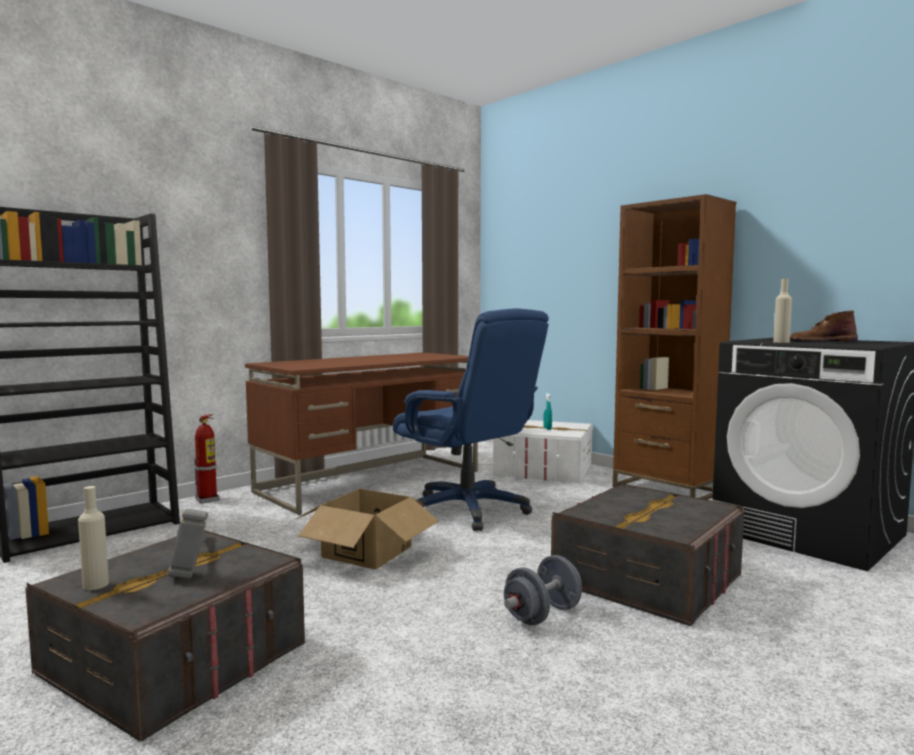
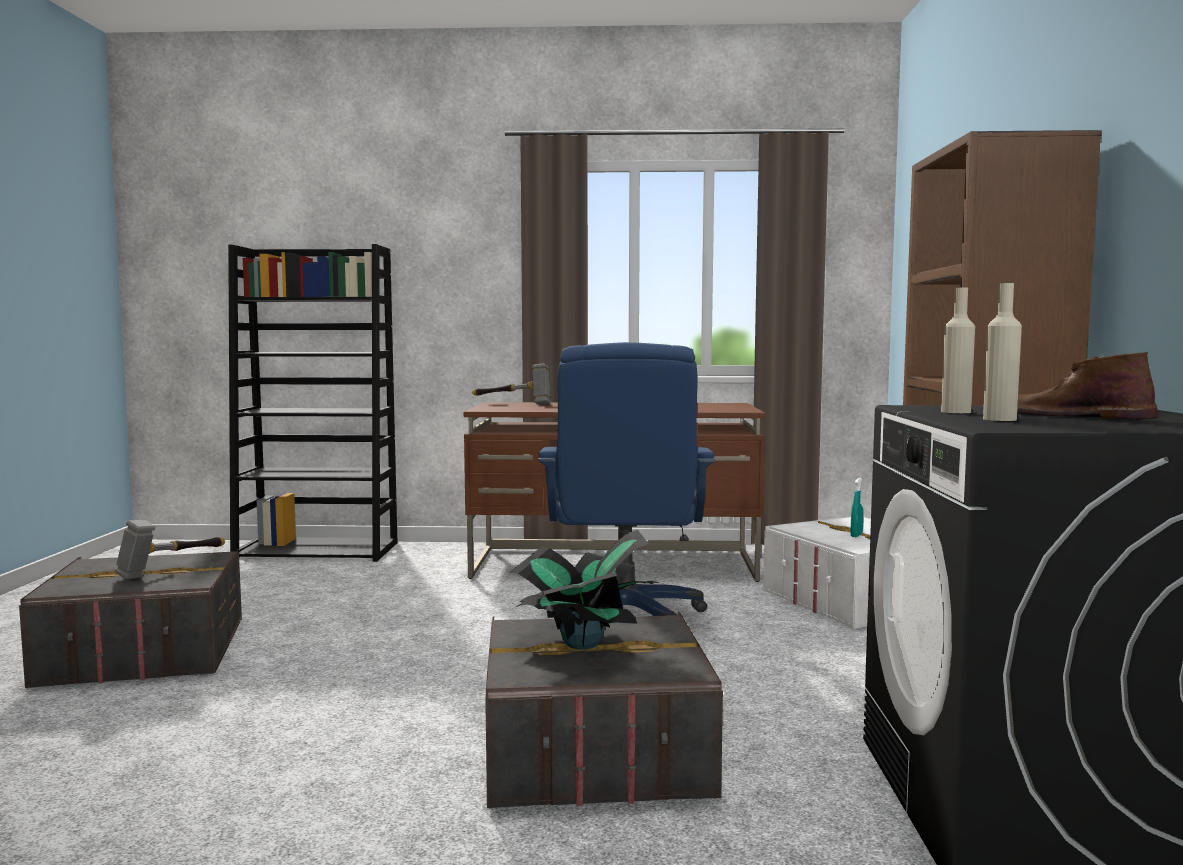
camera: 45 degrees right, 0 degrees up
beige bottle [78,486,109,590] -> beige bottle moved to [983,283,1022,421]
fire extinguisher [194,414,220,504] -> none
cardboard box [296,489,439,569] -> none
grey dumbbell [504,555,582,626] -> none
none -> hammer [472,363,551,405]
none -> potted plant [510,530,659,650]

